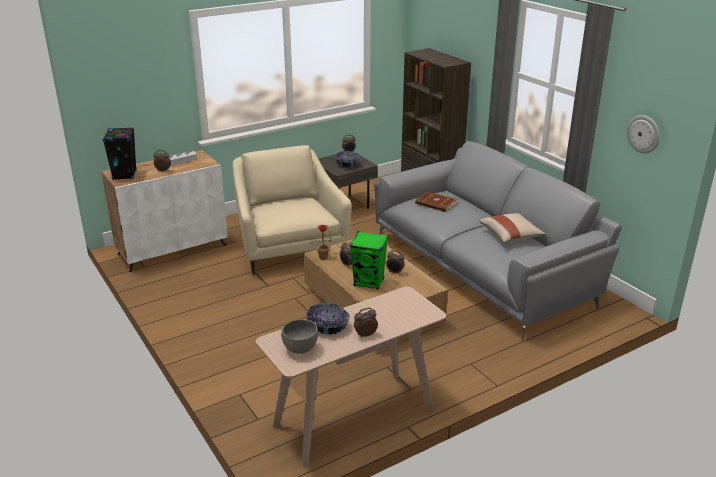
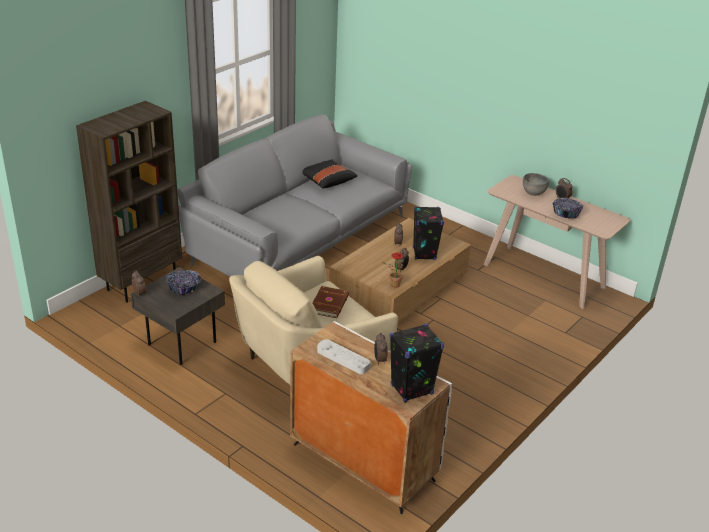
camera: 110 degrees left, 5 degrees up
grey bowl [281,320,318,354] -> grey bowl moved to [523,173,549,196]
green speaker [350,231,388,290] -> black speaker [413,206,444,260]
brown book [415,192,457,212] -> brown book moved to [312,286,349,318]
beige pillow [479,213,546,243] -> black pillow [302,159,358,189]
wall clock [627,115,660,154] -> none

